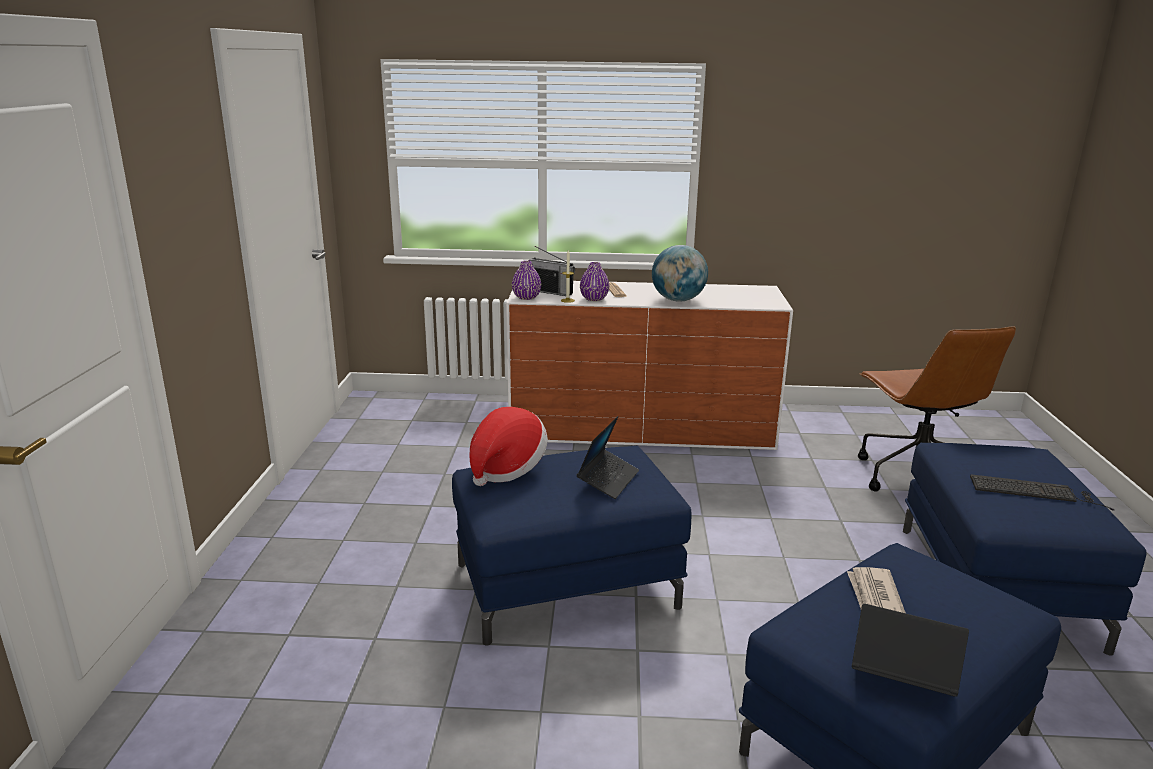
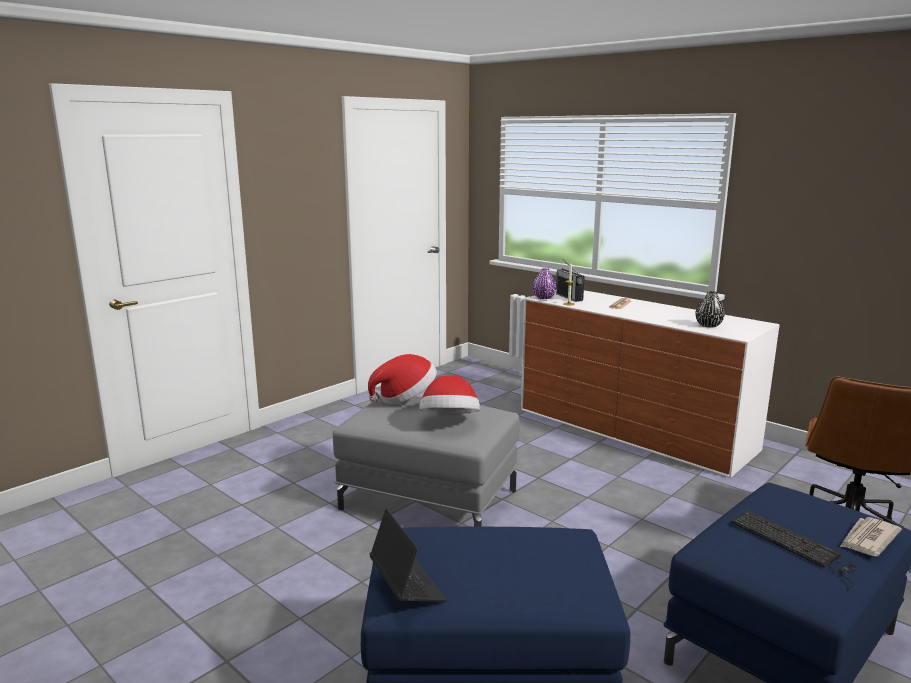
camera: 40 degrees right, 5 degrees down
blue ottoman [452,446,692,646] -> grey ottoman [333,396,520,527]
laptop [577,416,639,499] -> hat [419,376,480,413]
purple vase [580,262,609,301] -> none
globe [652,245,708,302] -> none
newspaper [847,567,906,613] -> newspaper moved to [840,517,902,556]
none -> black vase [695,291,725,328]

